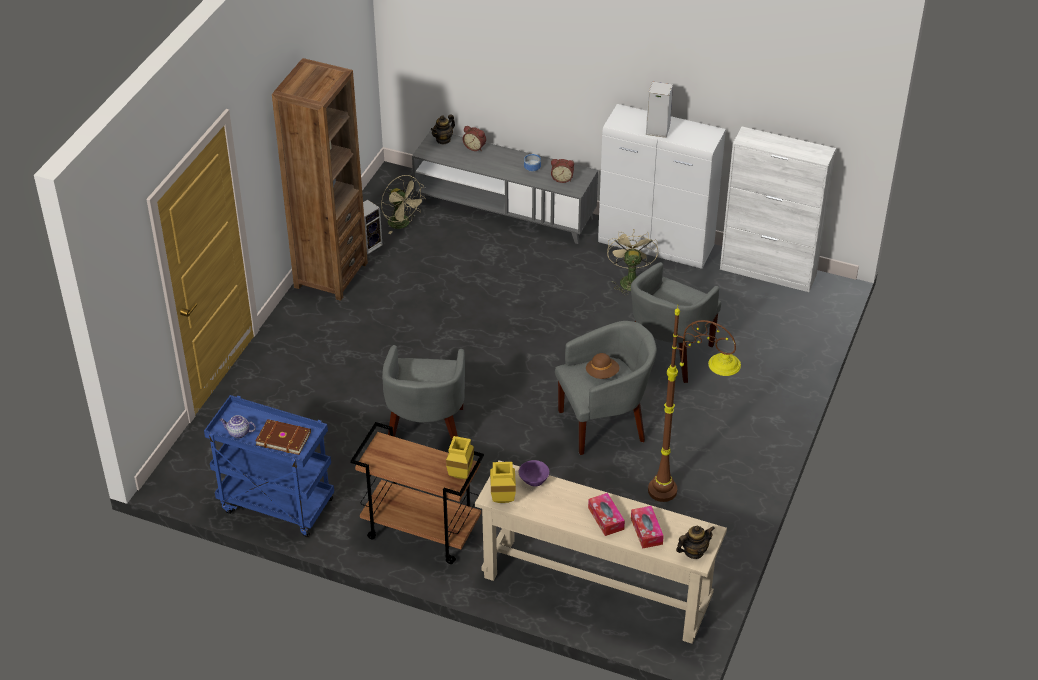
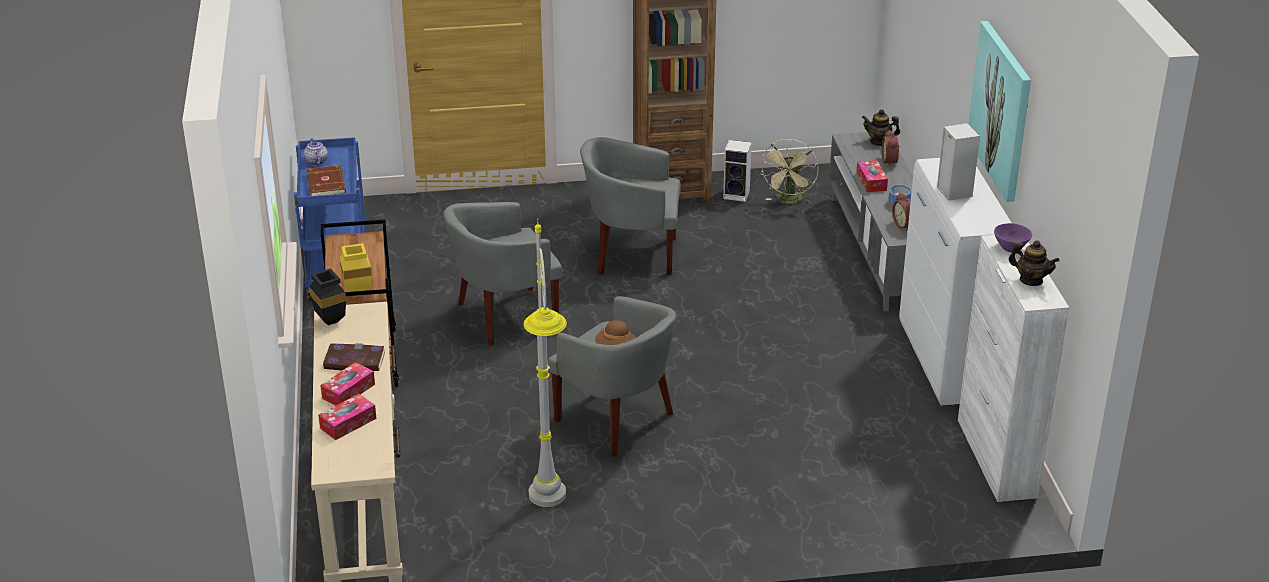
camera: 60 degrees right, 10 degrees down
yellow vase [490,462,516,503] -> black vase [309,268,346,325]
purple bowl [519,460,549,487] -> purple bowl moved to [994,223,1032,252]
beige fan [607,229,659,296] -> none
grey armchair [631,262,721,383] -> grey armchair moved to [580,137,681,276]
brown floor lamp [648,307,741,502] -> grey floor lamp [524,218,567,507]
teapot [676,526,715,559] -> teapot moved to [1009,240,1060,286]
none -> book [322,343,386,371]
none -> tissue box [857,160,888,192]
none -> picture [969,21,1031,202]

